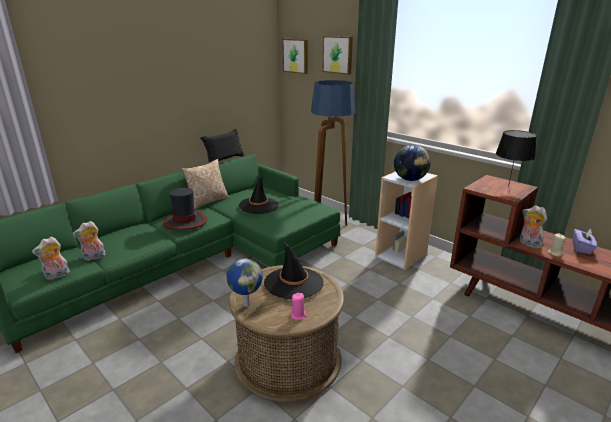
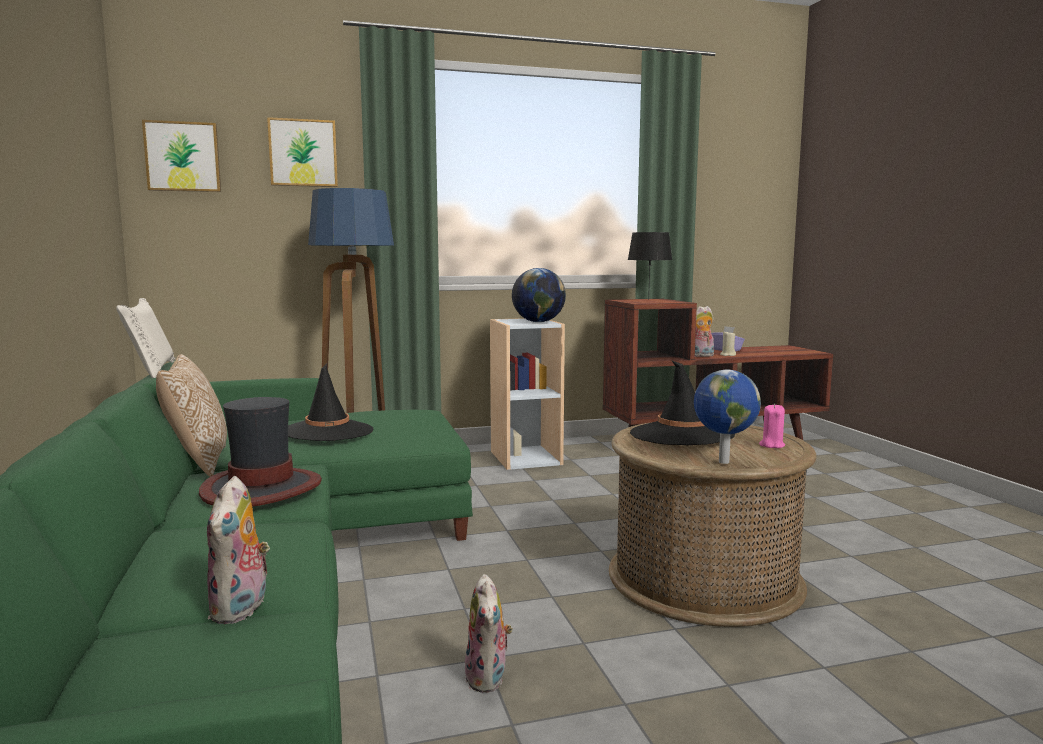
camera: 60 degrees left, 15 degrees down
plush toy [32,237,70,280] -> plush toy moved to [464,574,512,693]
black pillow [200,129,244,163] -> white pillow [116,298,175,378]

